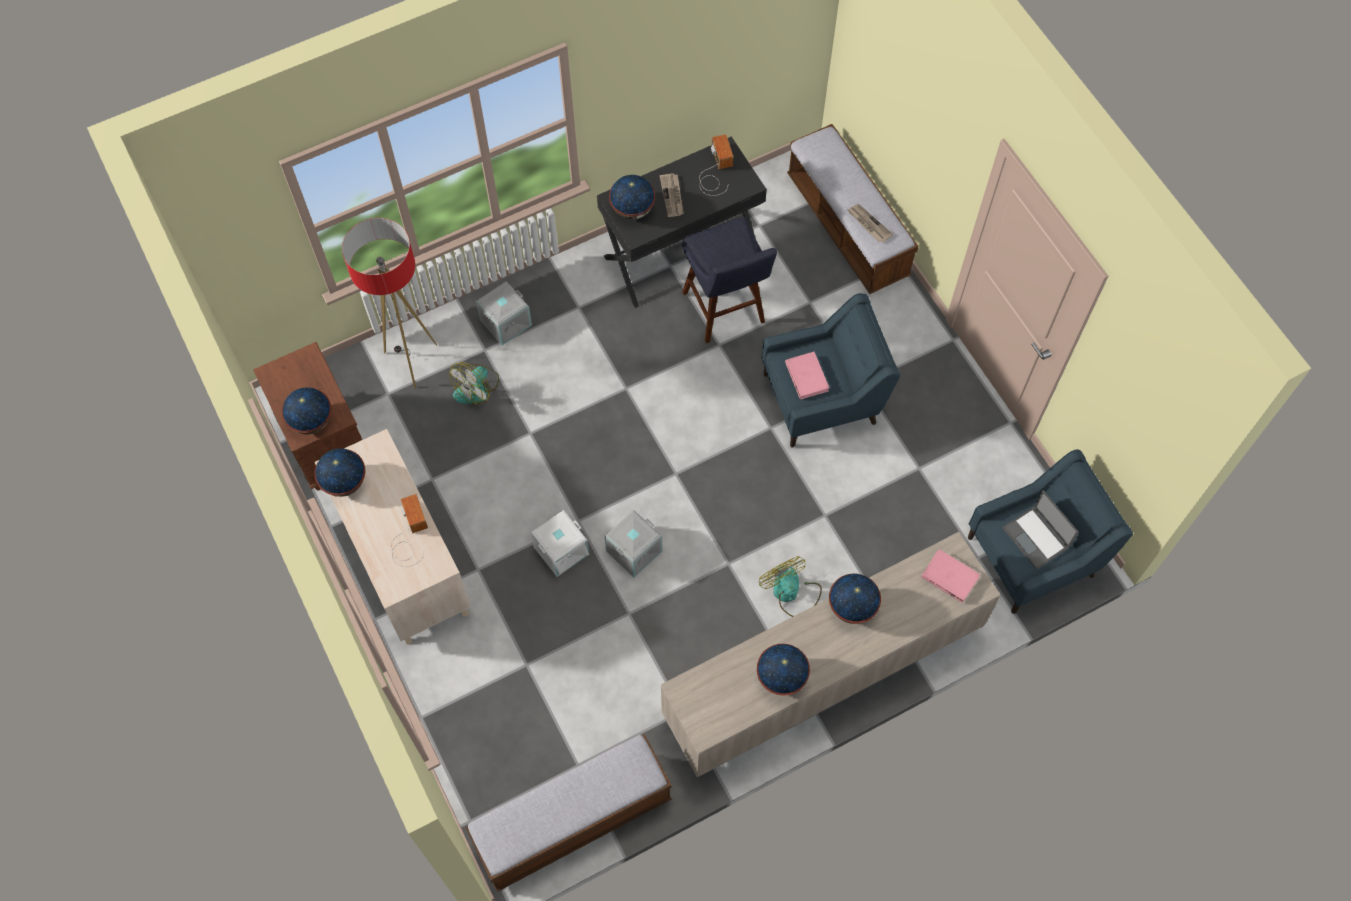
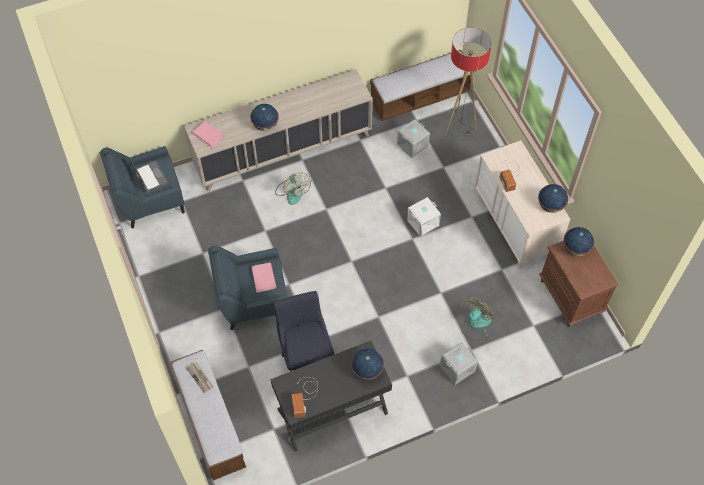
camera: 175 degrees left, 5 degrees down
floor lamp [342,218,437,388] -> floor lamp moved to [445,27,492,135]
grey storage box [605,510,662,577] -> grey storage box moved to [397,119,430,158]
newspaper [660,173,684,217] -> none
globe [757,644,810,696] -> none

